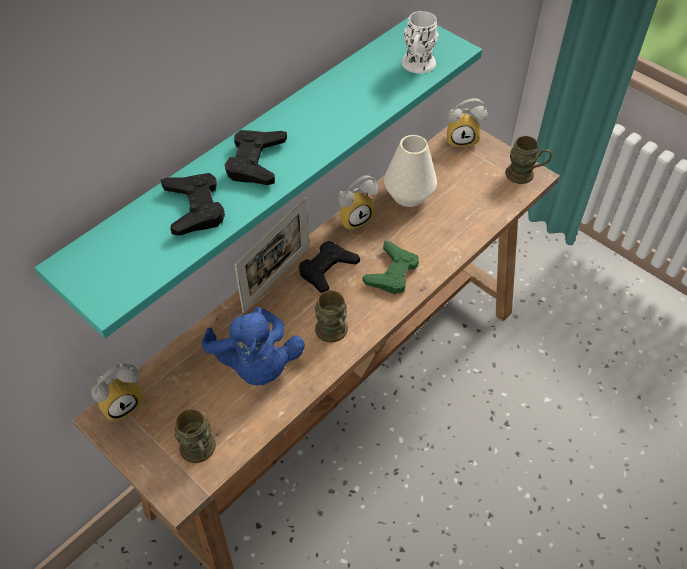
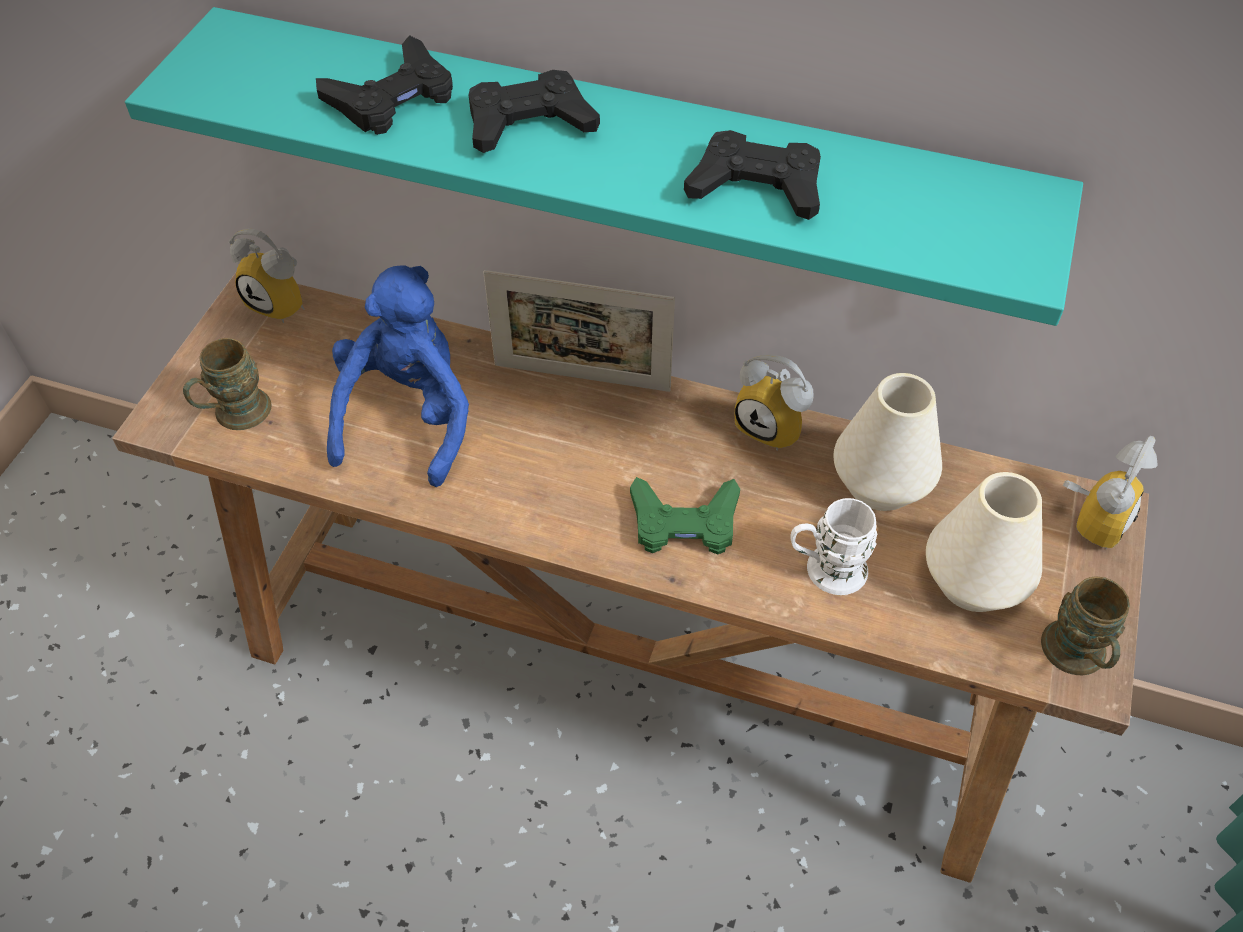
camera: 65 degrees right, 0 degrees up
blue plush toy [202,307,305,386] -> blue plush toy turned 150 degrees clockwise [327,265,469,487]
black game controller [299,241,360,293] -> black game controller moved to [684,130,821,220]
brown mug [315,290,348,342] -> none
white mug [402,11,439,74] -> white mug moved to [790,498,877,595]
alarm clock [447,98,487,147] -> alarm clock turned 120 degrees counterclockwise [1063,436,1158,549]
none -> white vase [926,472,1042,612]

